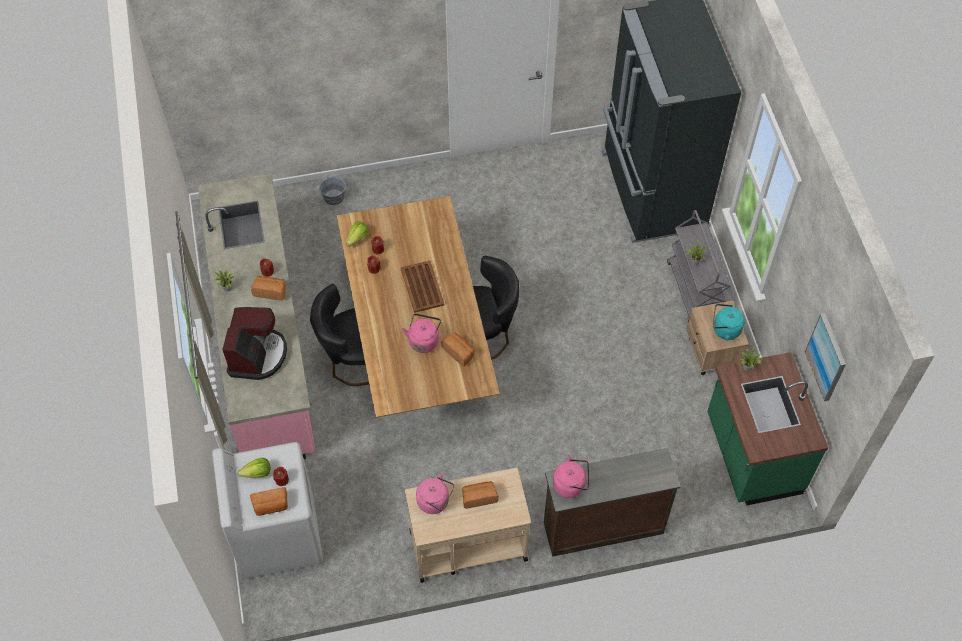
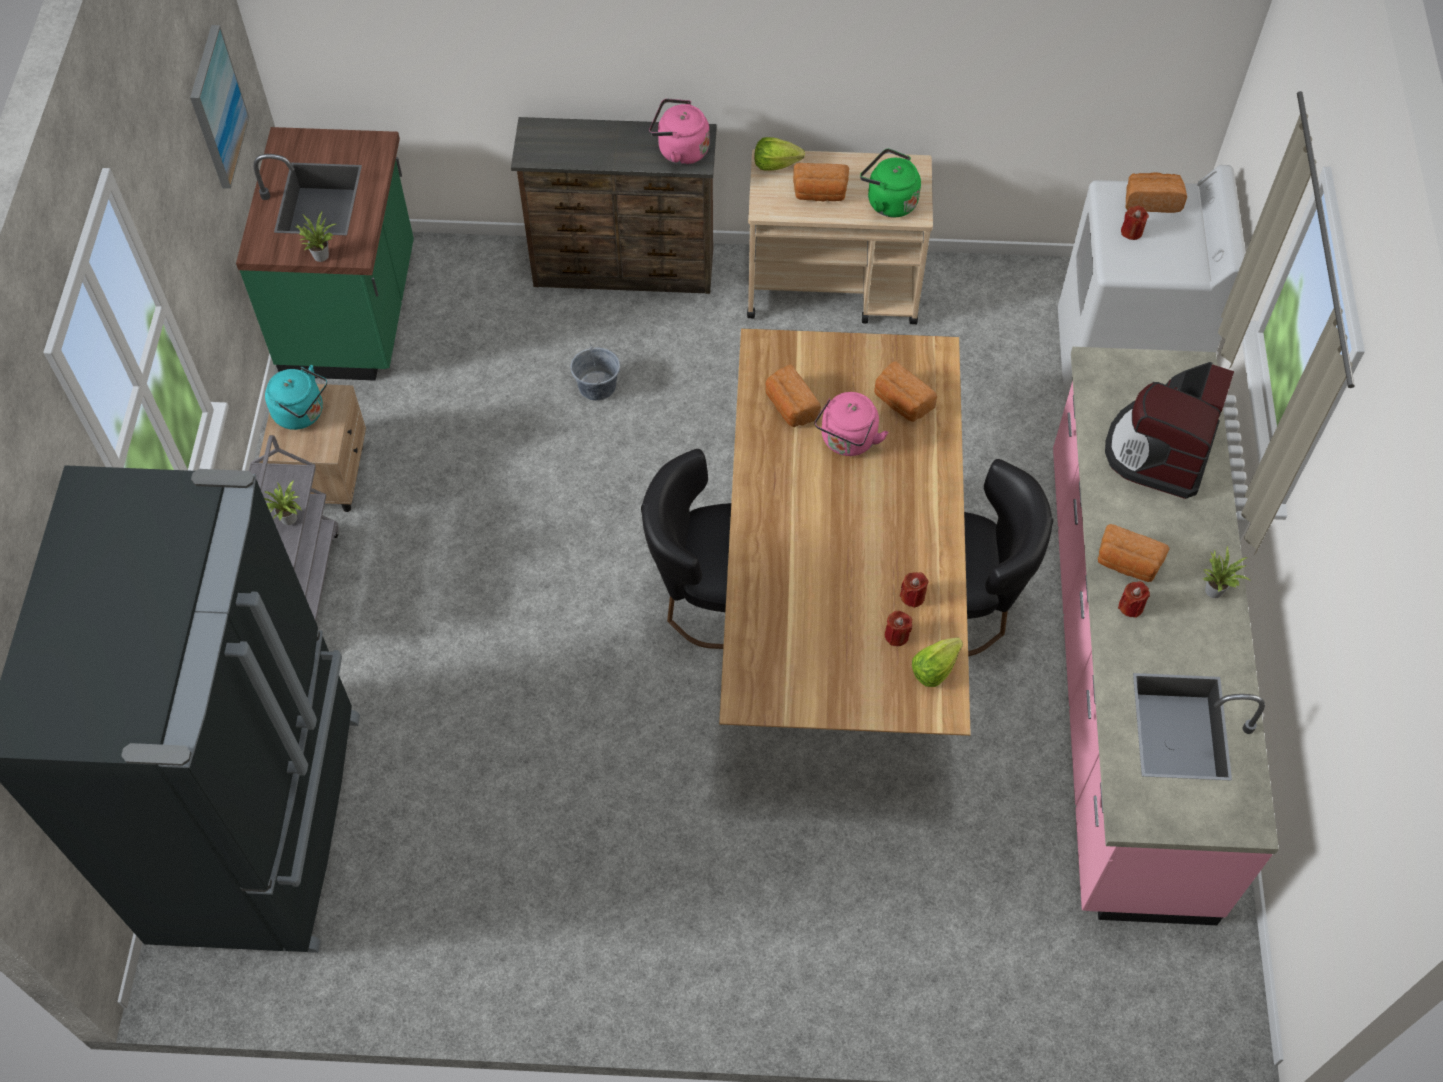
camera: 165 degrees left, 0 degrees up
lettuce [238,458,271,478] -> lettuce moved to [755,137,805,171]
grey bucket [319,176,346,205] -> grey bucket moved to [571,343,620,401]
brown tray [401,261,444,313] -> none
pink kettle [416,473,454,514] -> green kettle [860,149,921,218]
none -> bread [874,361,937,422]

